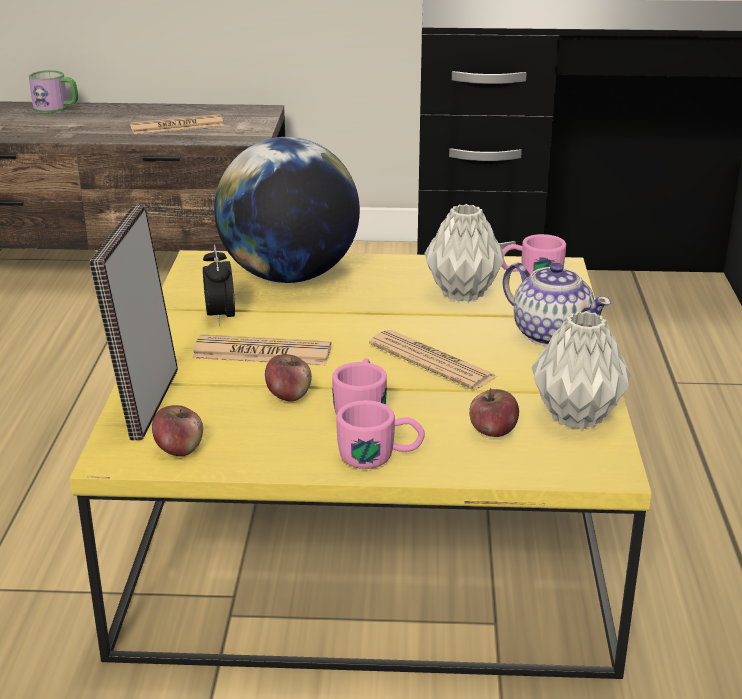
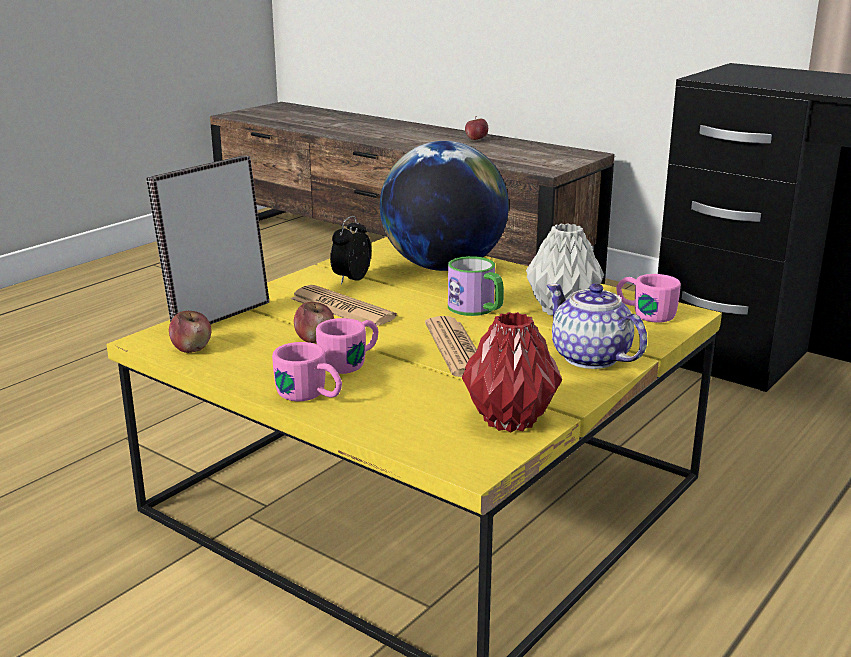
camera: 35 degrees right, 5 degrees down
mug [29,70,78,113] -> mug moved to [448,256,504,316]
newspaper [130,114,224,134] -> none
apple [469,388,519,437] -> apple moved to [465,117,488,140]
teapot [502,263,611,346] -> teapot turned 150 degrees clockwise [547,283,647,369]
grey vase [532,311,631,429] -> red vase [462,312,562,432]

